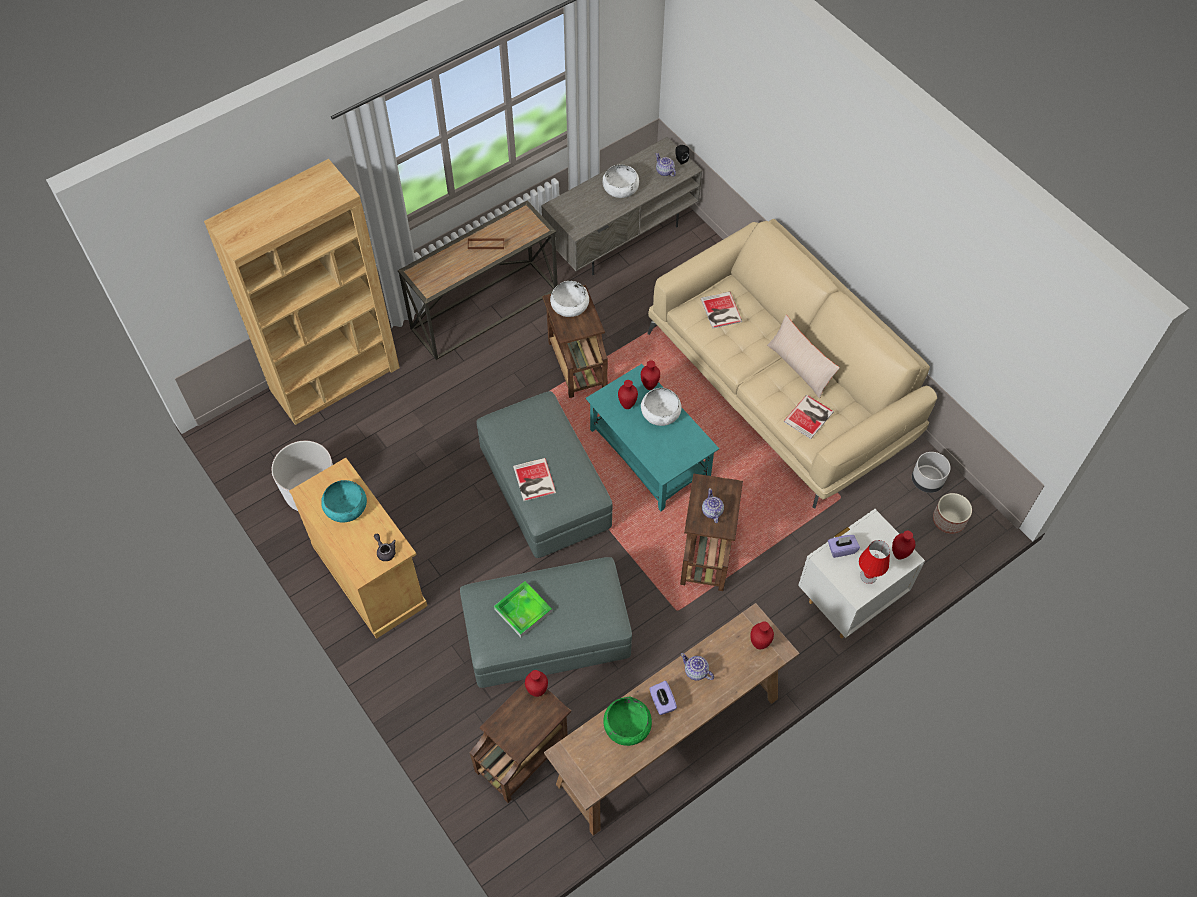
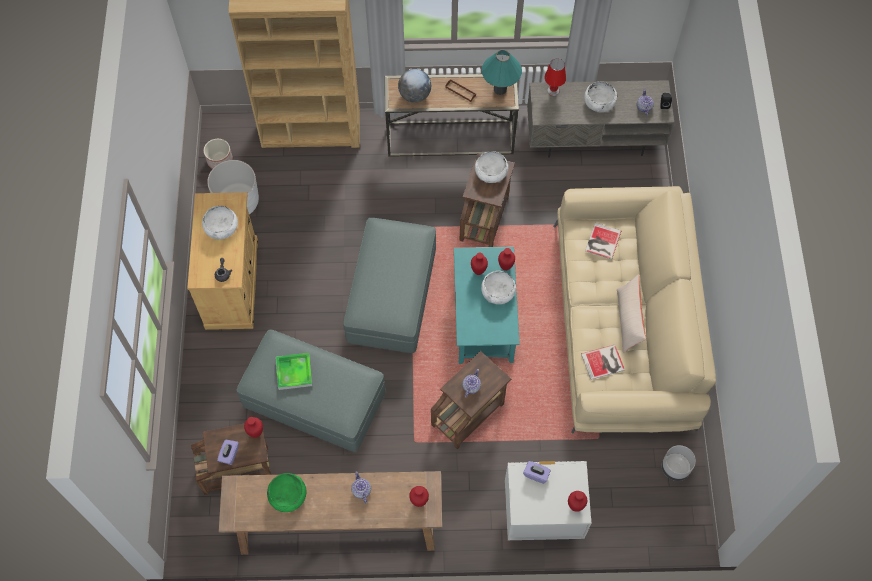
camera: 35 degrees right, 5 degrees up
turquoise bowl [321,480,367,523] -> white bowl [202,206,238,239]
book [513,458,556,501] -> none
purple tissue box [649,681,677,715] -> purple tissue box moved to [217,440,239,465]
red table lamp [859,540,890,584] -> red table lamp moved to [544,59,566,96]
planter [933,493,972,534] -> planter moved to [204,139,233,169]
none -> globe [398,69,431,103]
none -> turquoise table lamp [482,50,522,95]

